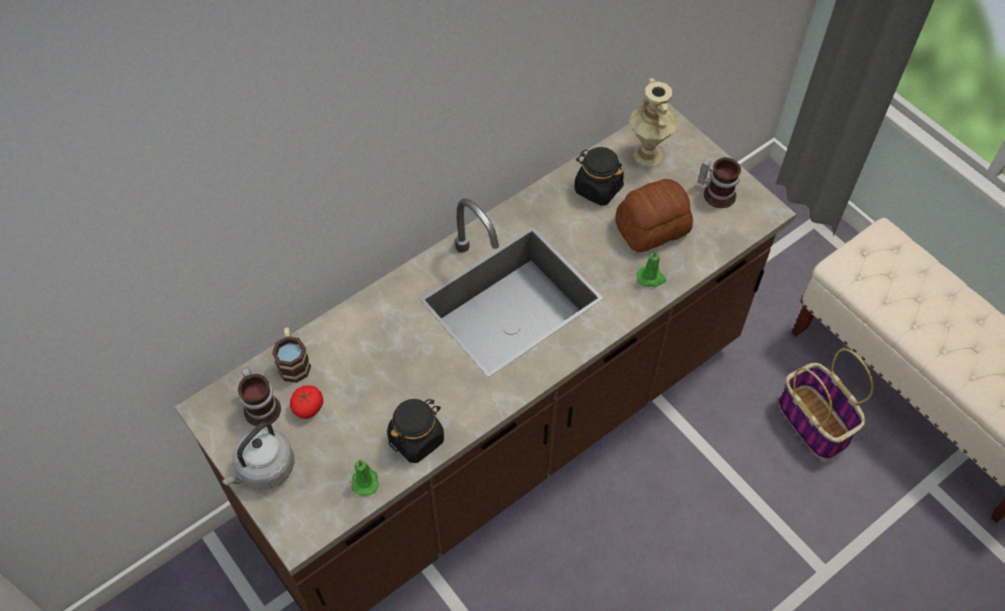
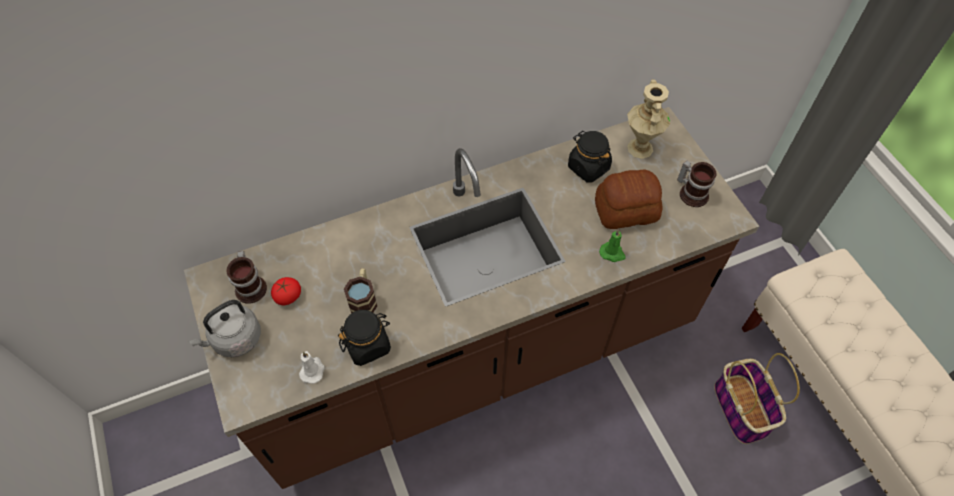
camera: 15 degrees right, 0 degrees up
mug [272,327,311,383] -> mug moved to [344,268,377,313]
green candle [351,459,379,496] -> white candle [299,351,325,384]

